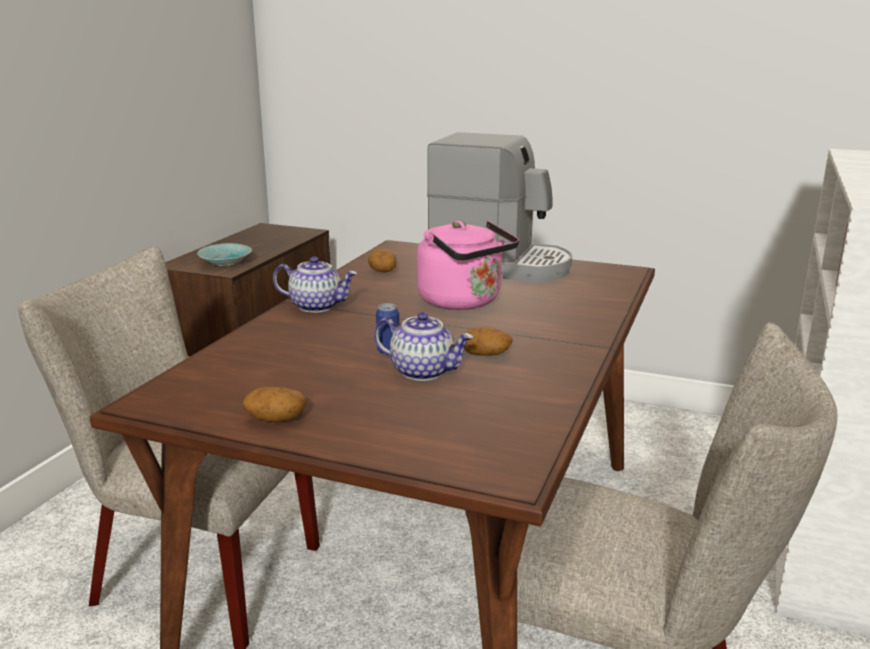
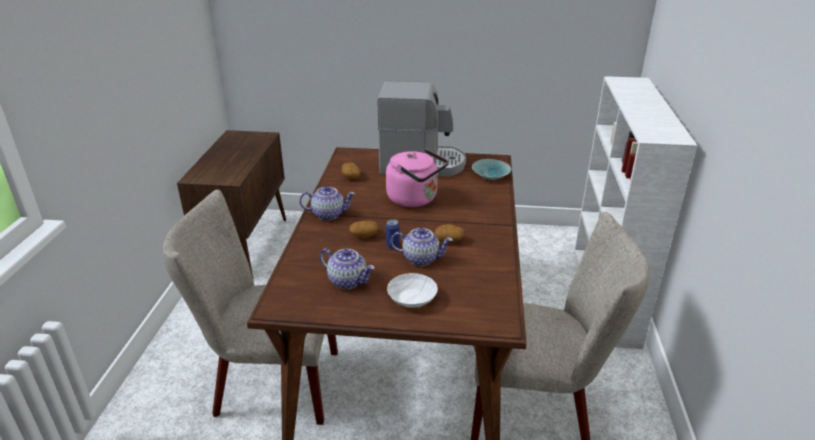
camera: 15 degrees left, 10 degrees up
turquoise bowl [197,243,252,266] -> turquoise bowl moved to [472,159,511,180]
potato [243,387,307,422] -> potato moved to [349,221,379,238]
none -> teapot [319,248,374,289]
none -> white bowl [387,273,438,308]

